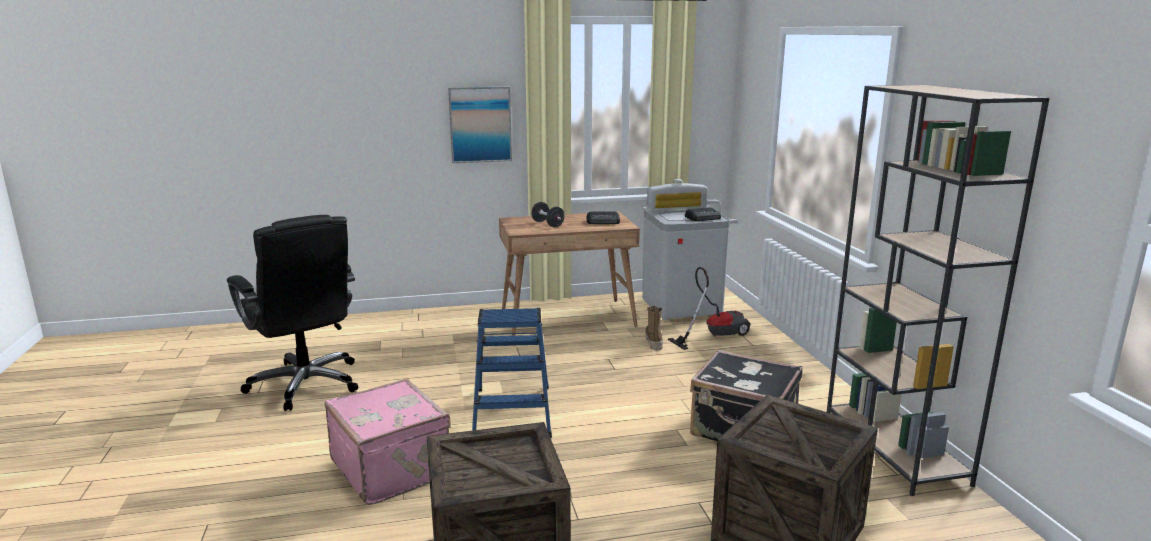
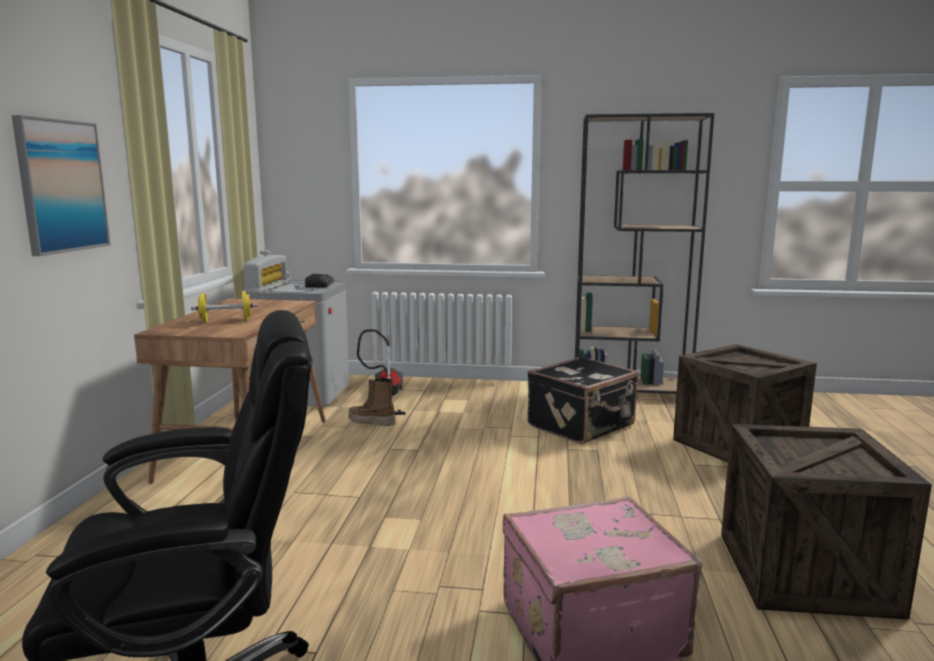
camera: 70 degrees left, 5 degrees down
blue step ladder [472,308,552,438] -> none
black dumbbell [531,202,565,228] -> yellow dumbbell [191,291,258,323]
radio [586,211,620,224] -> none

